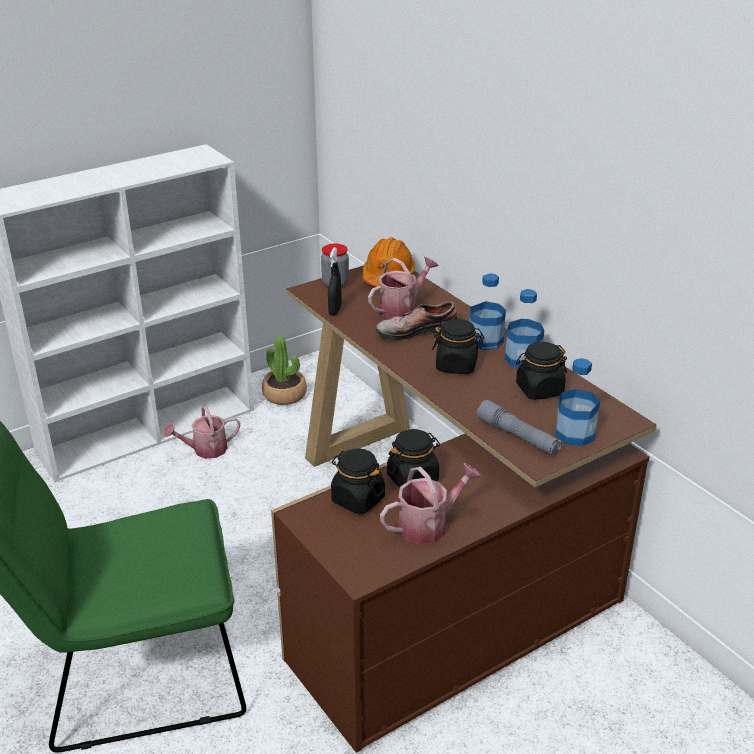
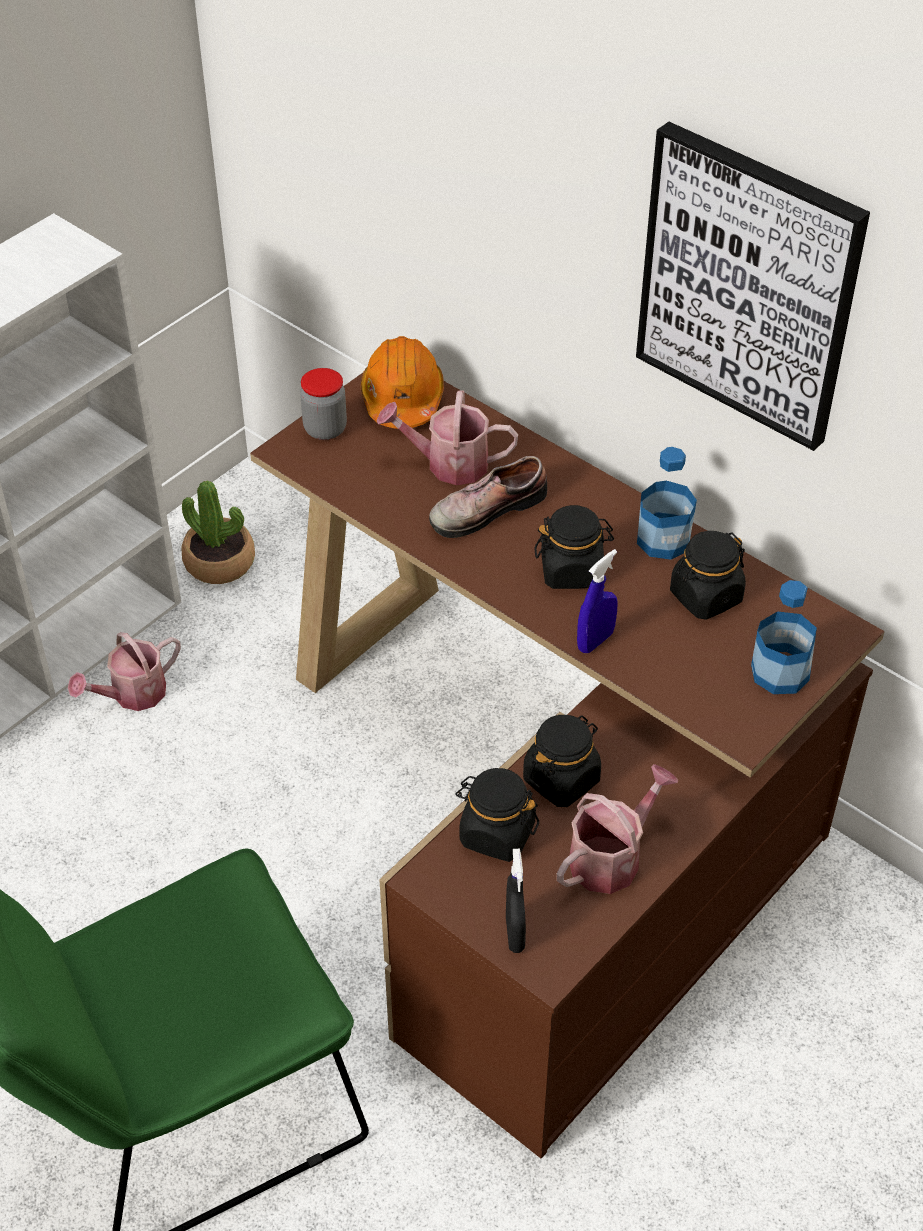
camera: 15 degrees left, 15 degrees up
black spray bottle [328,248,342,316] -> black spray bottle moved to [506,849,526,953]
watering can [368,257,438,318] -> watering can turned 120 degrees counterclockwise [377,390,518,485]
bottle [469,273,506,350] -> none
grey flashlight [477,400,562,455] -> none
none -> blue spray bottle [577,549,618,653]
none -> picture [636,122,870,451]

